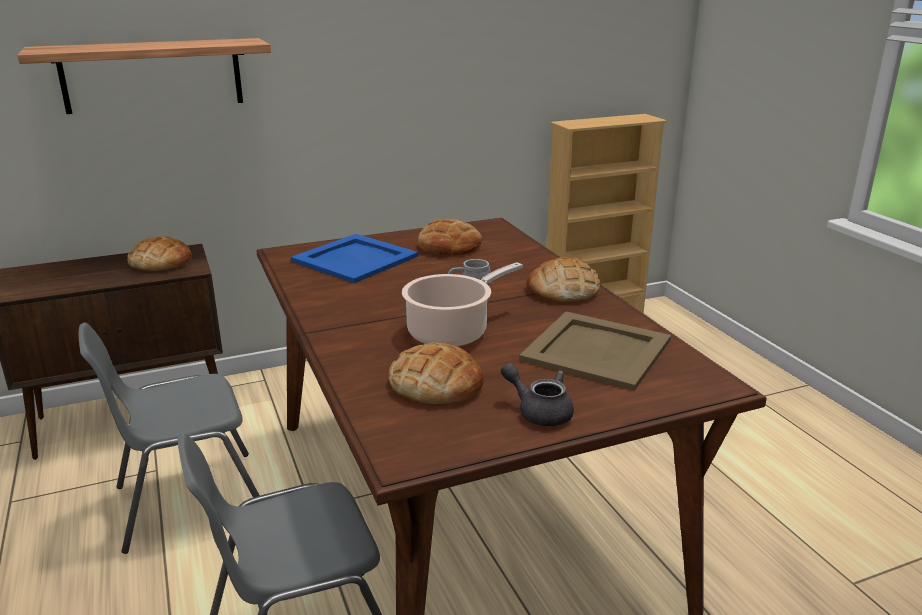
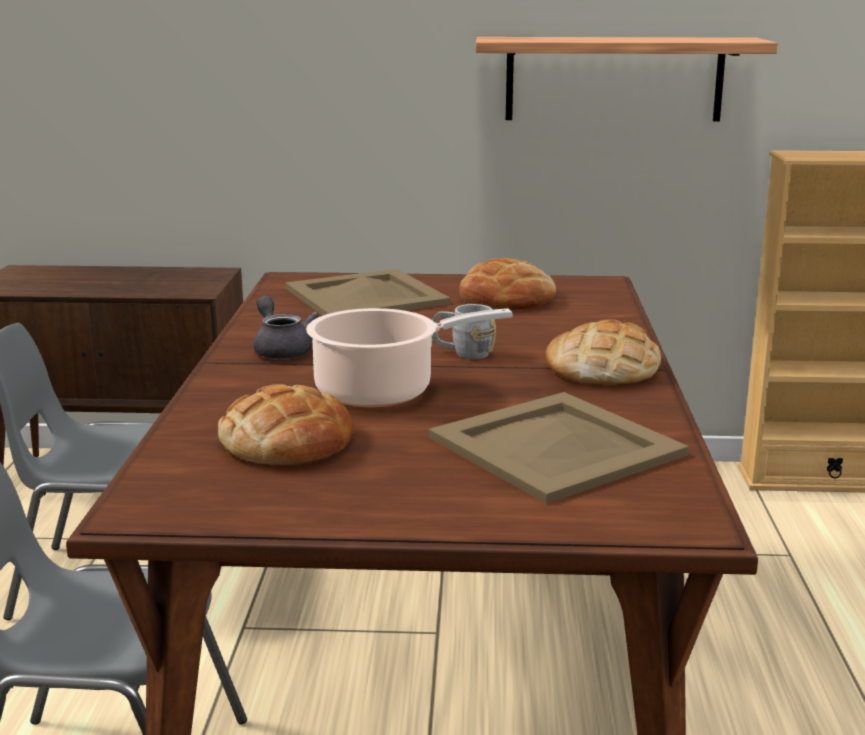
camera: 25 degrees right, 5 degrees down
shelf [17,38,271,114] -> shelf moved to [476,37,778,122]
bread [127,236,192,271] -> none
blue tray [291,234,419,283] -> beige tray [285,269,450,316]
grey teapot [501,363,574,426] -> grey teapot moved to [253,296,319,359]

